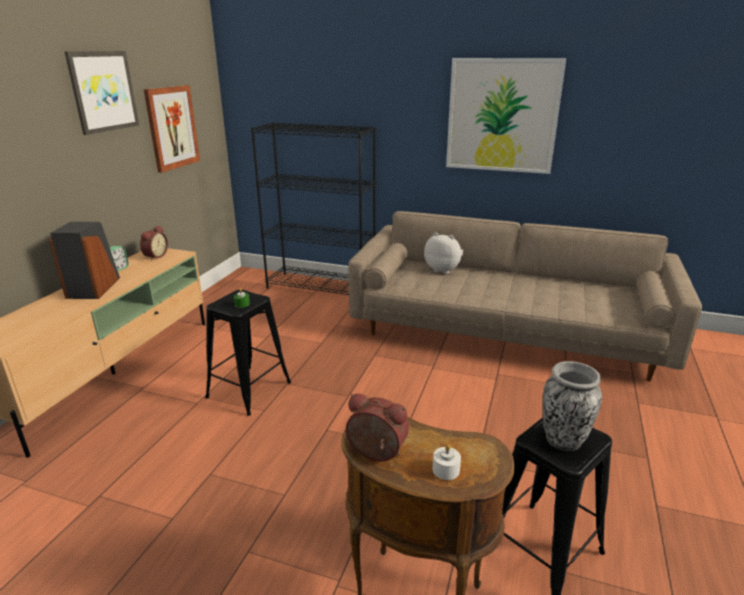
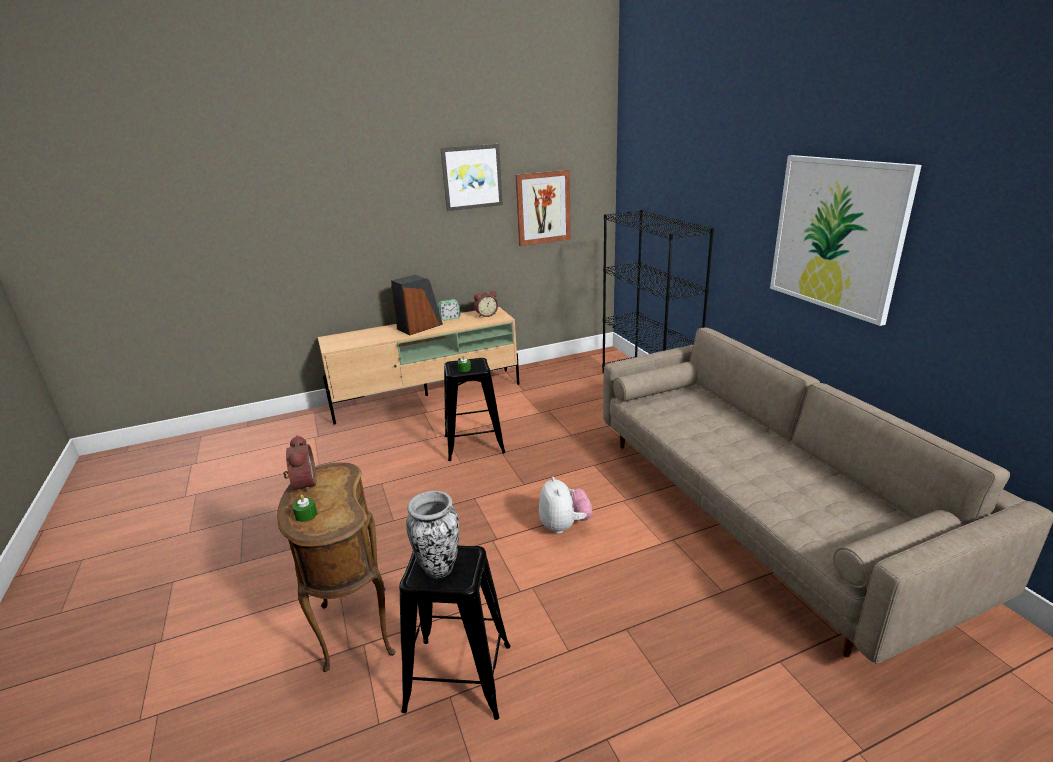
camera: 50 degrees right, 0 degrees up
plush toy [424,232,464,274] -> plush toy moved to [539,476,593,534]
white candle [433,444,461,480] -> green candle [292,494,317,522]

